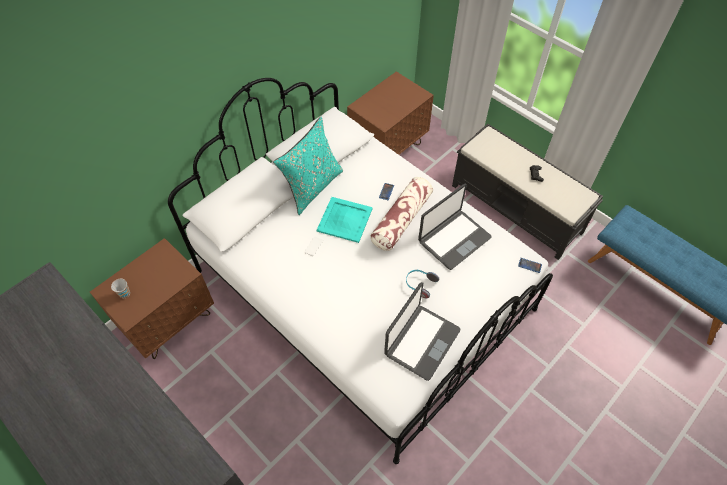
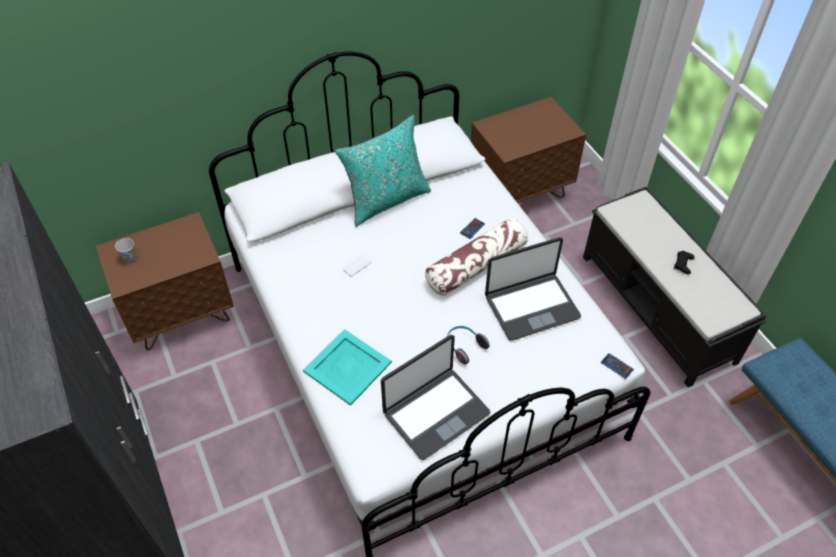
camera: 20 degrees right, 5 degrees down
turquoise tray [317,197,373,243] -> turquoise tray moved to [303,329,392,406]

